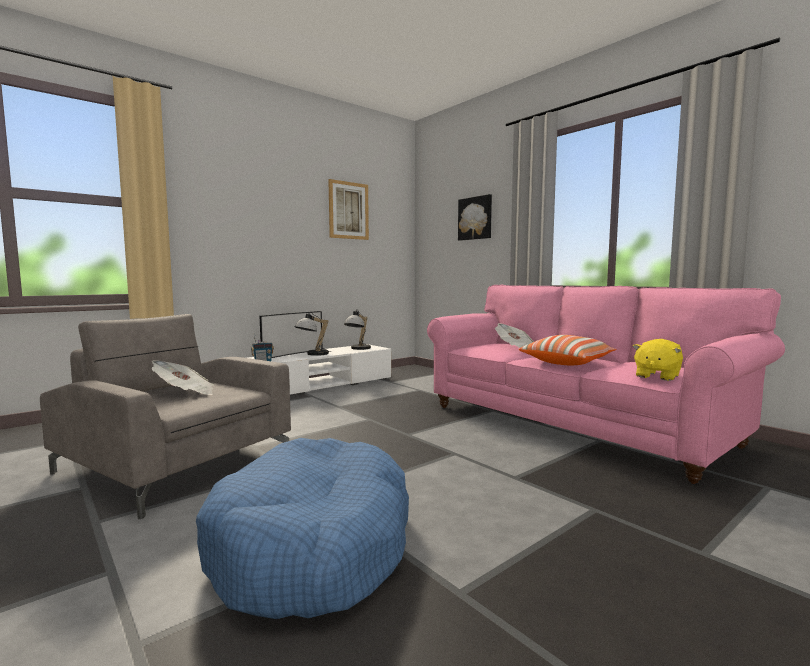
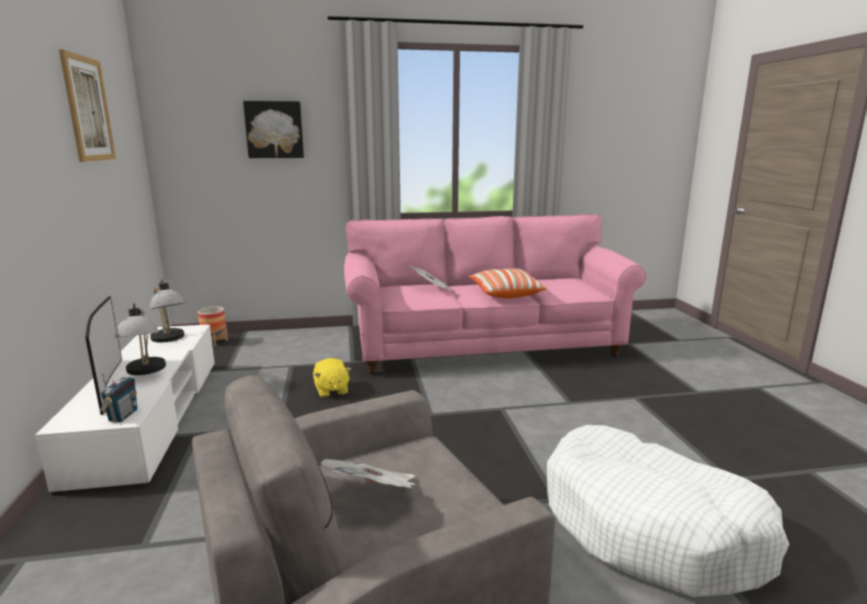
camera: 60 degrees left, 10 degrees up
blue dog bed [196,438,409,619] -> white dog bed [547,425,789,597]
yellow plush toy [632,339,683,381] -> yellow plush toy moved to [313,358,351,398]
none -> planter [198,306,228,347]

